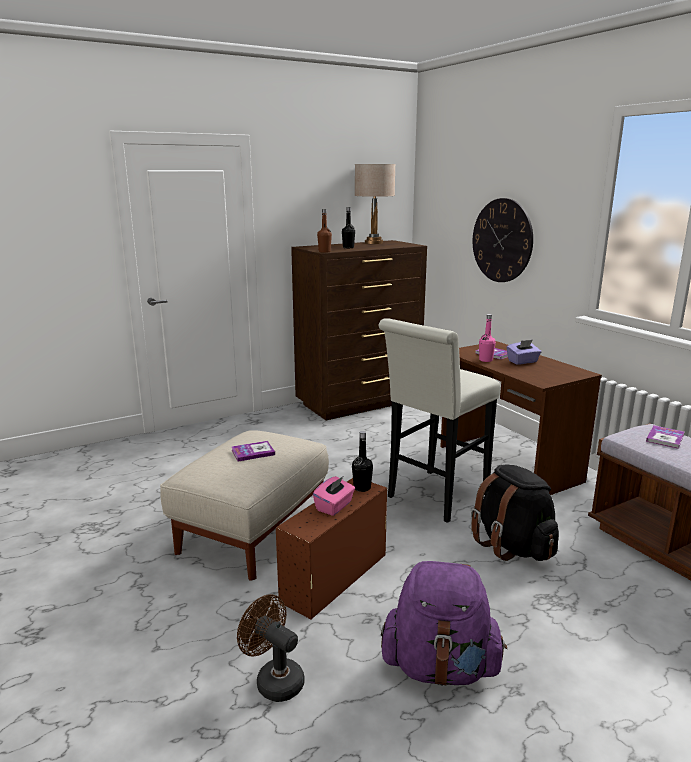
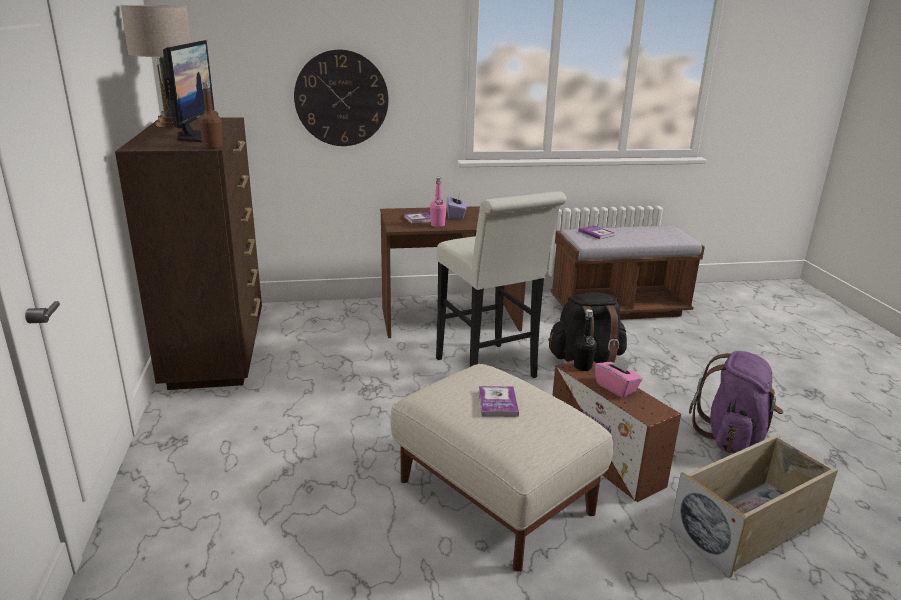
camera: 70 degrees left, 5 degrees up
brown fan [237,594,305,702] -> beige storage box [670,435,838,578]
black bottle [342,207,355,248] -> monitor [163,40,214,142]

